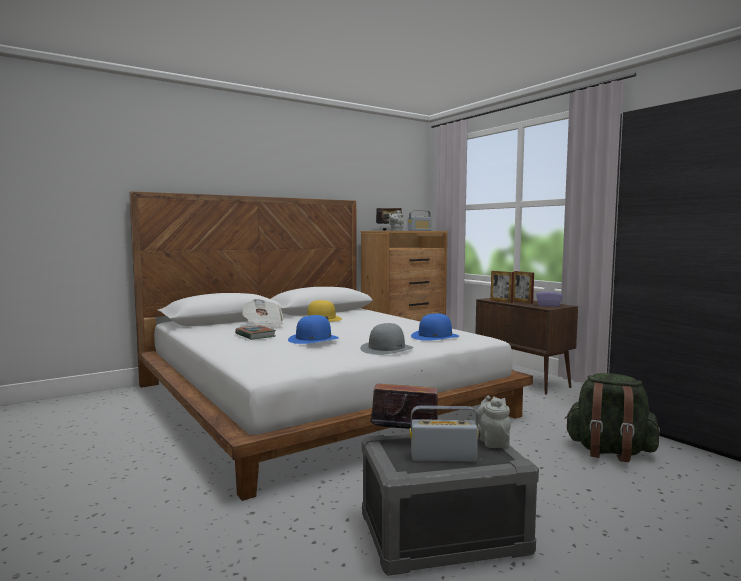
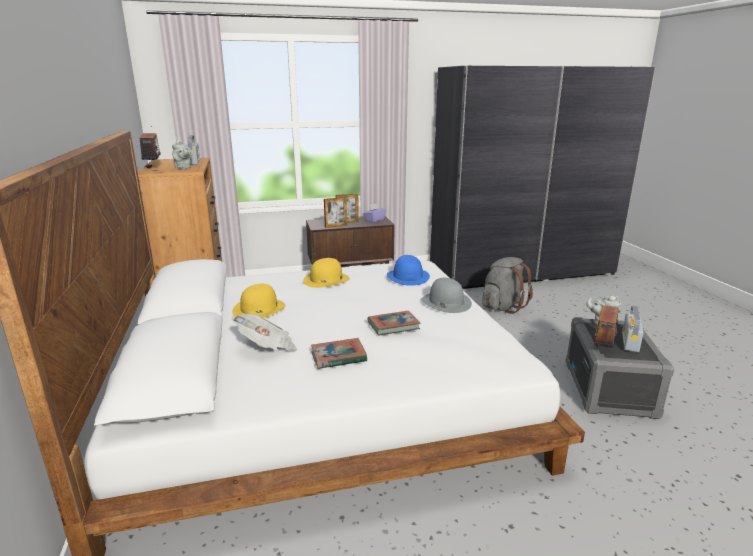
camera: 70 degrees left, 15 degrees up
blue hat [288,315,339,344] -> book [368,311,420,336]
green backpack [565,373,660,462] -> grey backpack [482,257,533,314]
none -> yellow hat [303,258,350,288]

